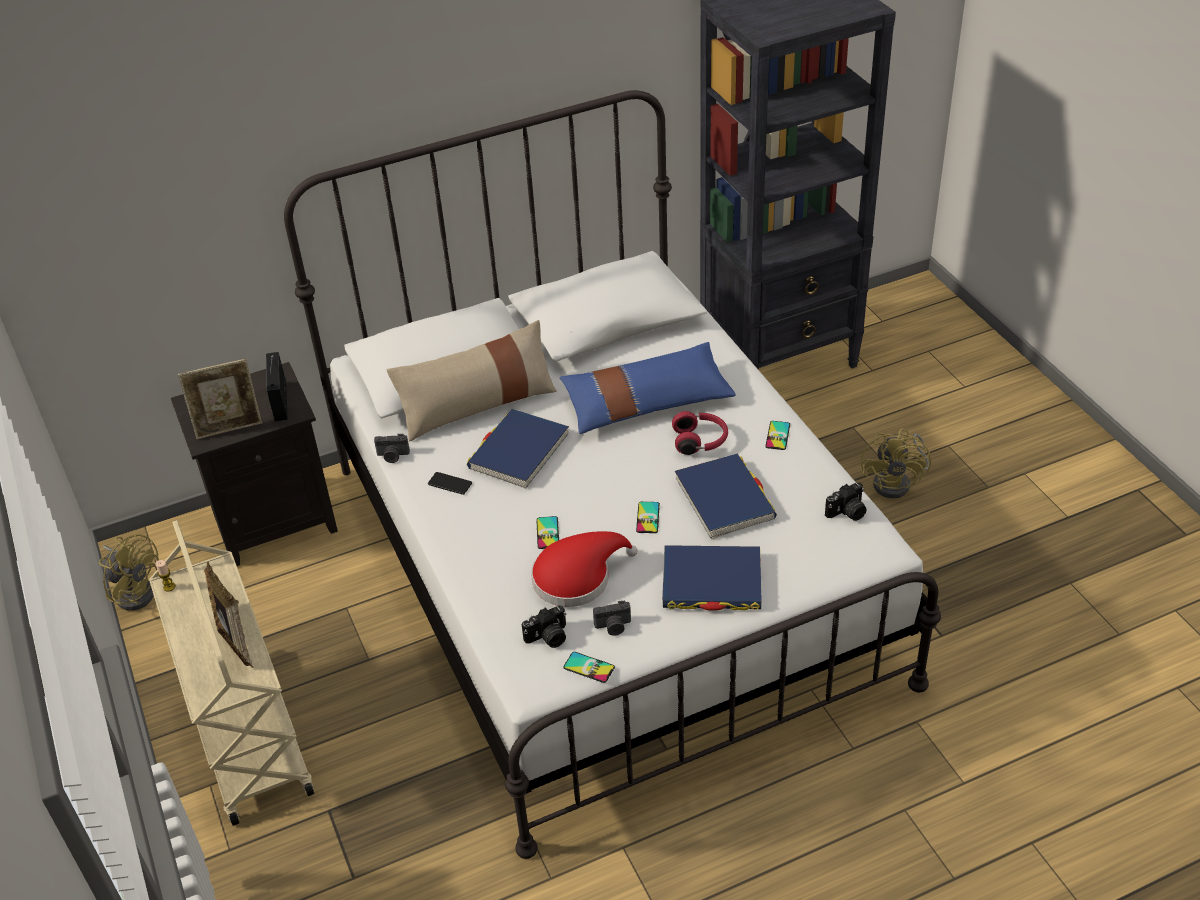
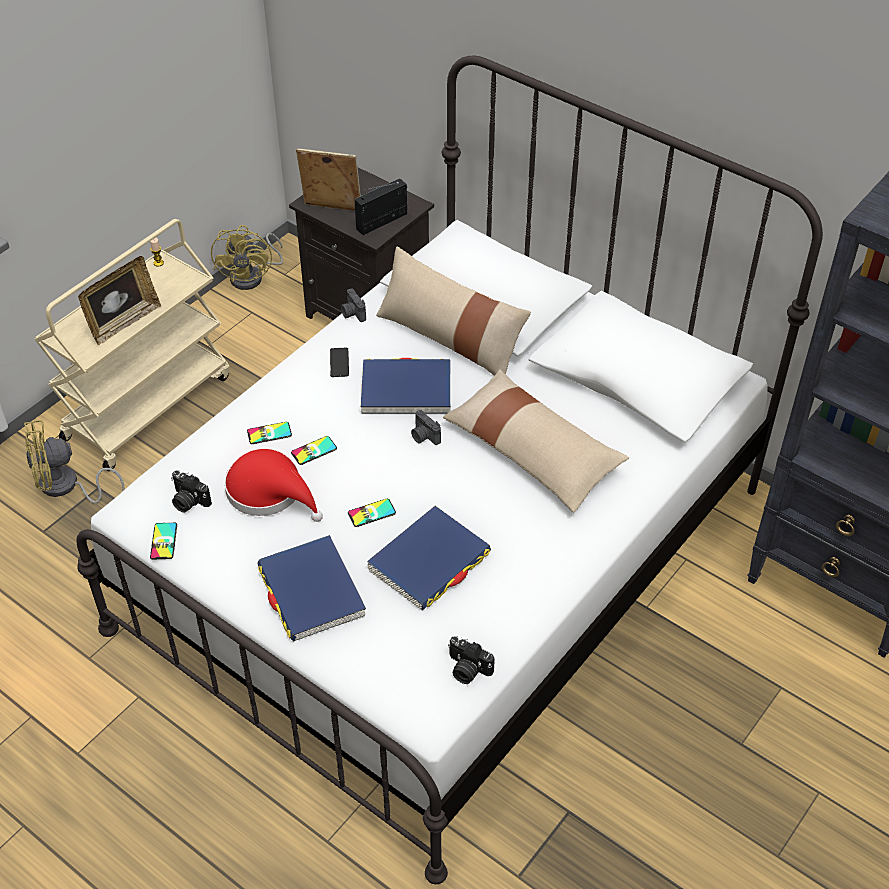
camera: 60 degrees right, 5 degrees up
picture frame [178,359,262,439] -> picture frame turned 150 degrees clockwise [296,148,361,211]
blue pillow [559,342,736,434] -> beige pillow [443,369,629,512]
camera [593,601,631,636] -> camera moved to [411,410,441,445]
red headphones [672,411,728,455] -> none
phone [765,421,790,450] -> phone moved to [247,422,292,444]
yellow fan [861,428,931,498] -> yellow fan moved to [24,420,124,504]

